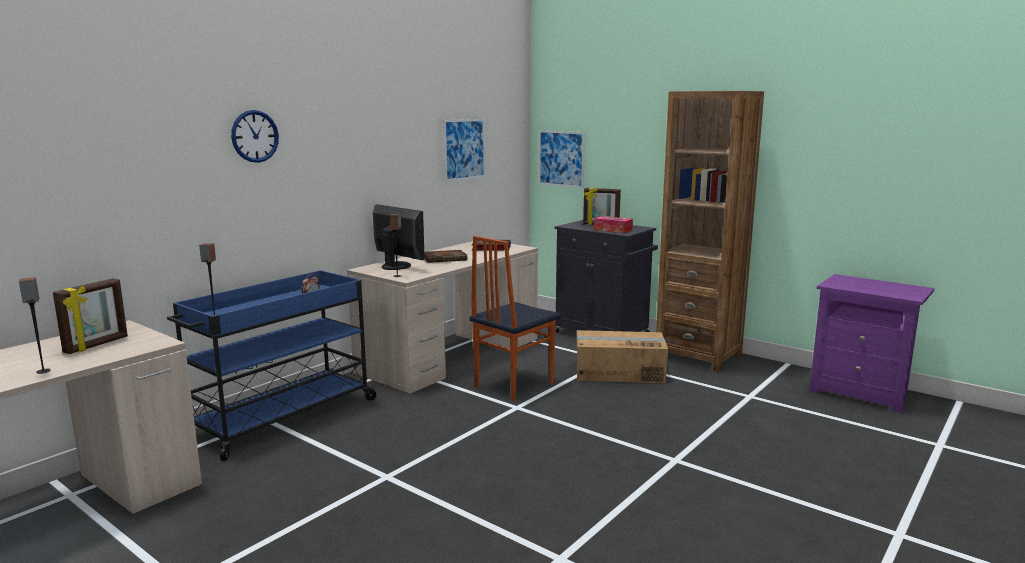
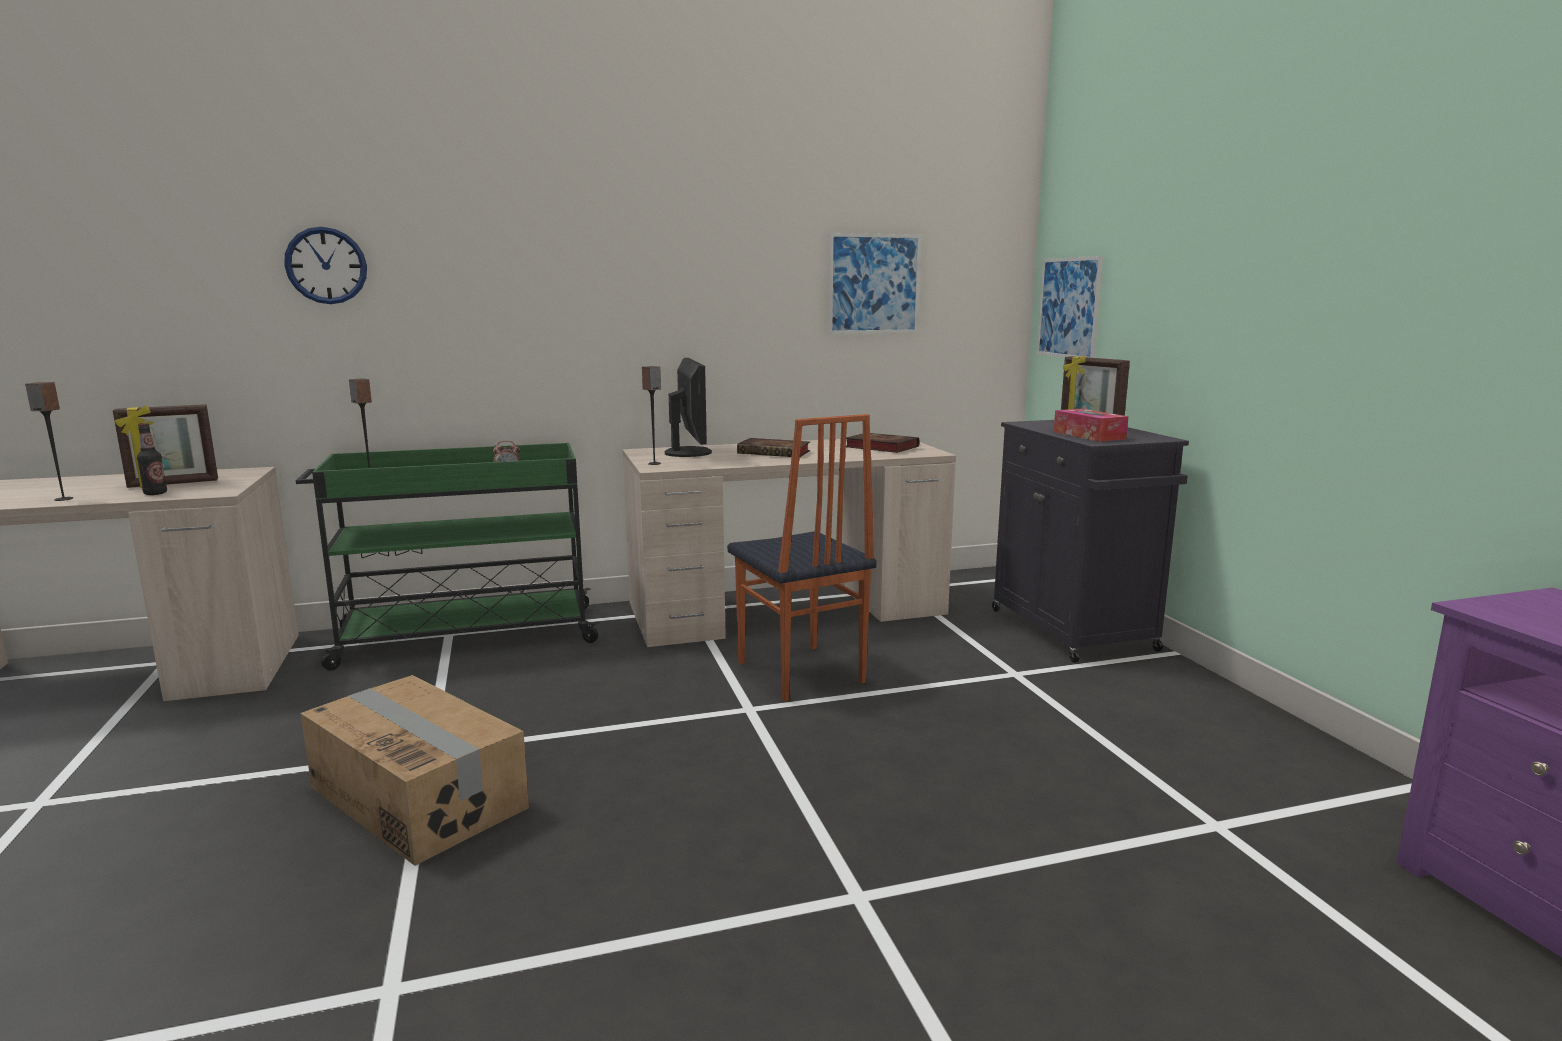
camera: 35 degrees right, 0 degrees up
blue cart [167,270,378,461] -> green cart [296,443,601,671]
wall clock [231,110,279,163] -> wall clock moved to [284,227,367,304]
chair [470,236,561,401] -> chair turned 105 degrees counterclockwise [727,414,877,701]
cardboard box [577,330,668,383] -> cardboard box moved to [301,675,529,866]
brown bookcase [656,91,764,372] -> none
none -> bottle [137,423,167,495]

